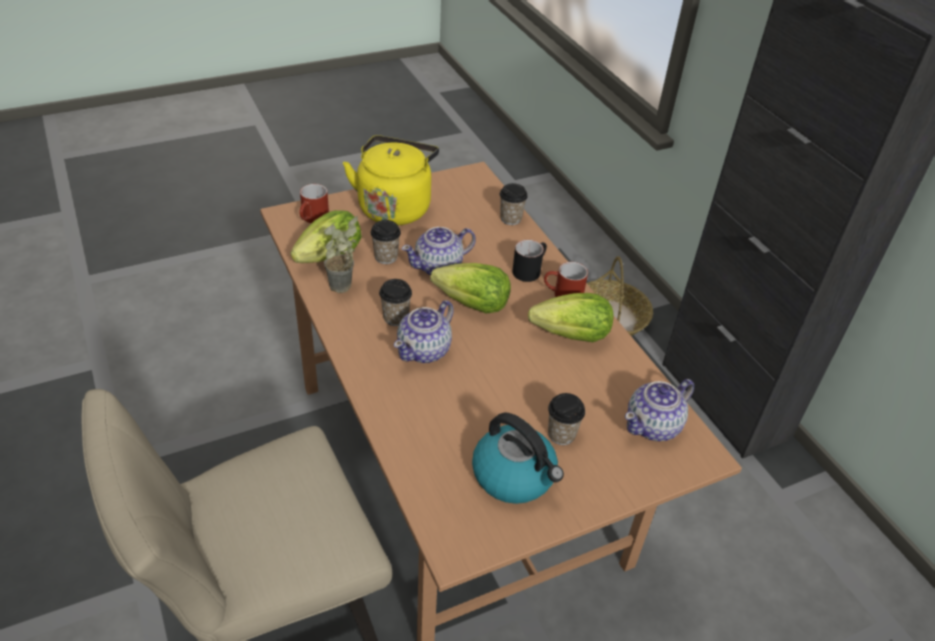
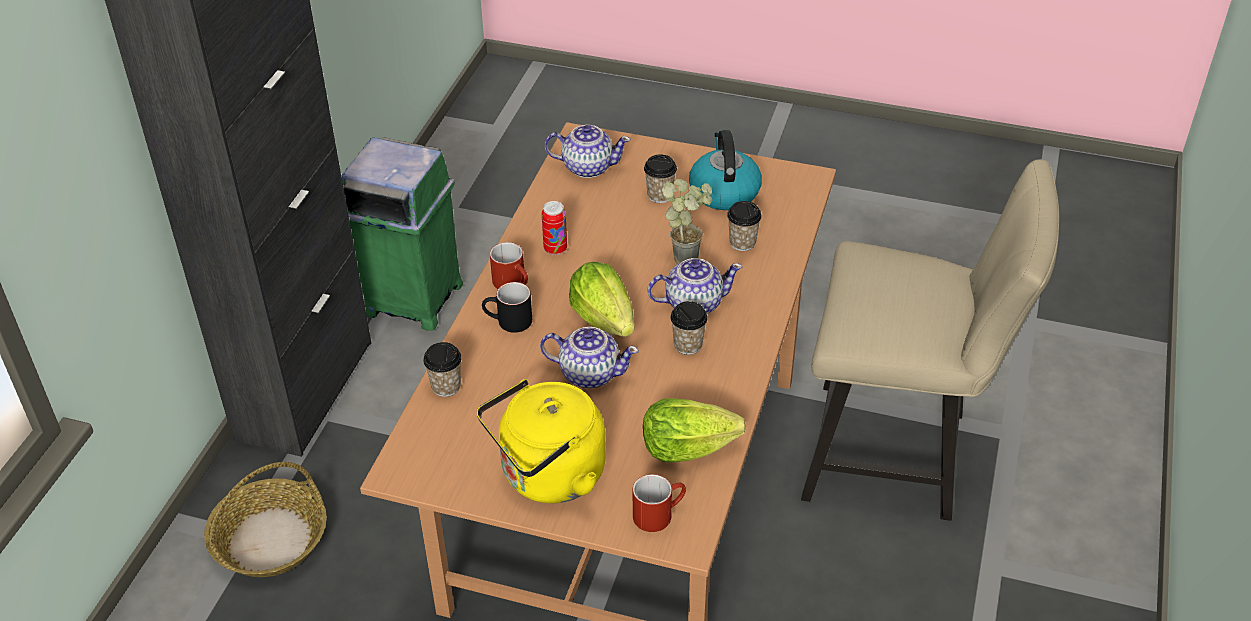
camera: 135 degrees left, 0 degrees up
potted plant [324,216,358,293] -> potted plant moved to [662,179,712,264]
cup [371,220,401,264] -> cup moved to [727,201,762,251]
lettuce [528,293,613,342] -> can [542,201,567,255]
none -> green trash can [341,138,463,331]

